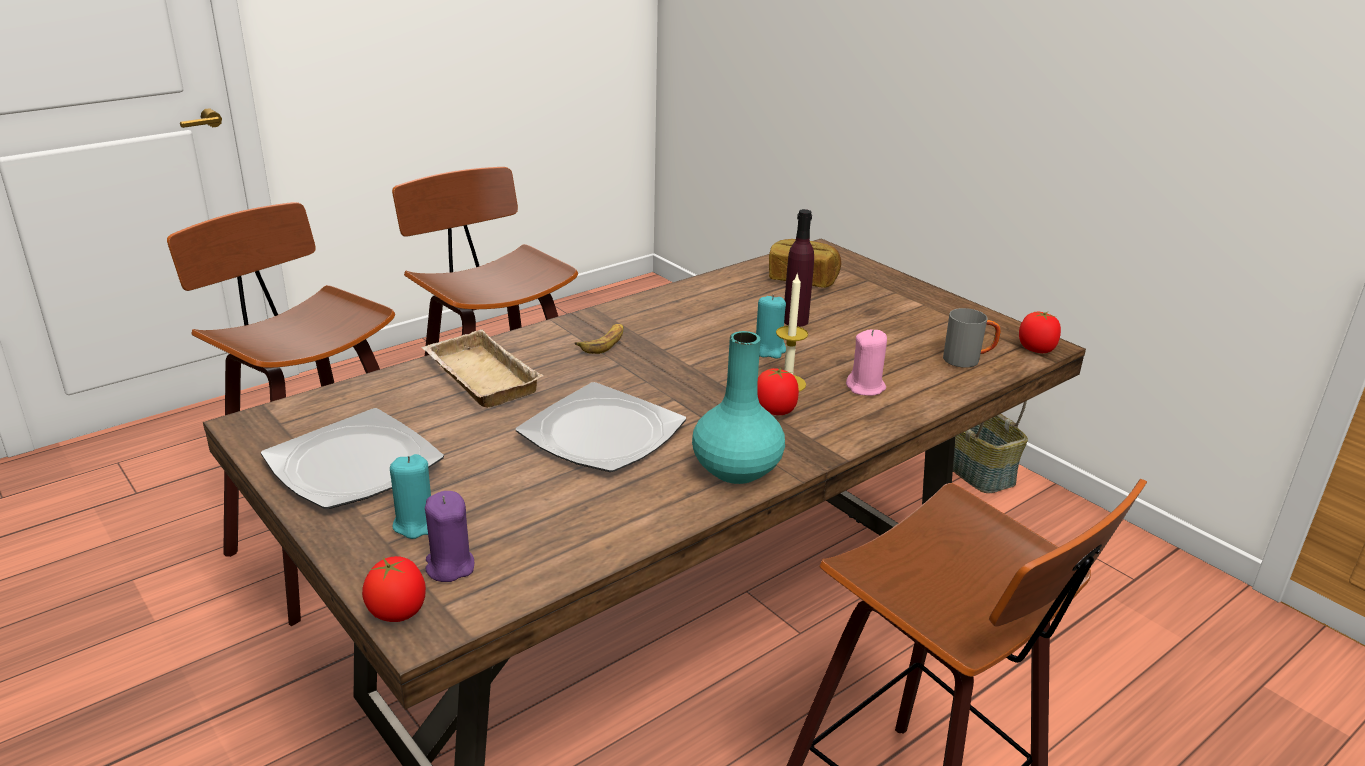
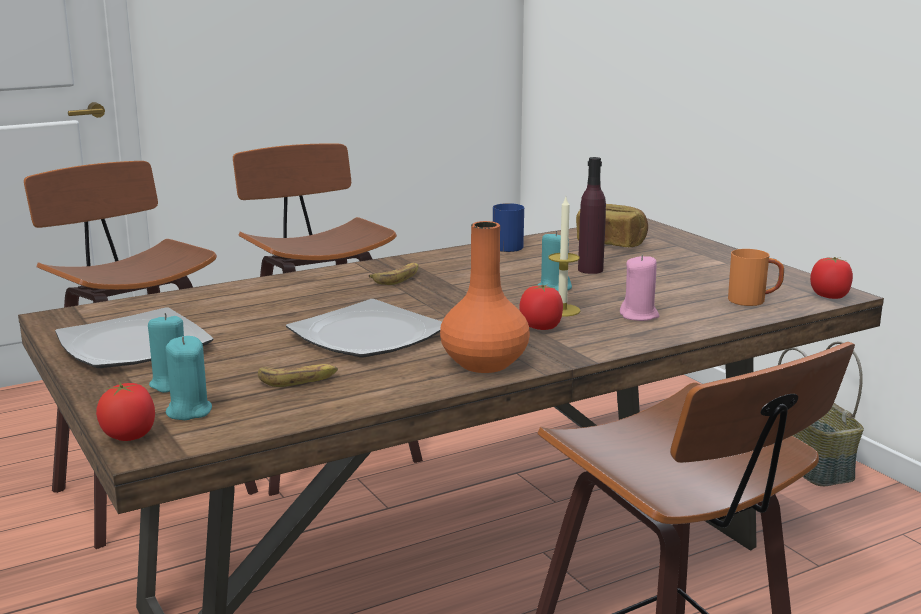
camera: 10 degrees right, 10 degrees down
beige tray [422,330,543,408] -> none
purple candle [425,491,474,582] -> turquoise candle [166,336,212,420]
turquoise vase [692,331,785,484] -> orange vase [440,221,530,373]
grey mug [943,308,1001,368] -> orange mug [728,249,784,306]
none -> banana [258,364,338,387]
none -> blue mug [493,203,524,252]

